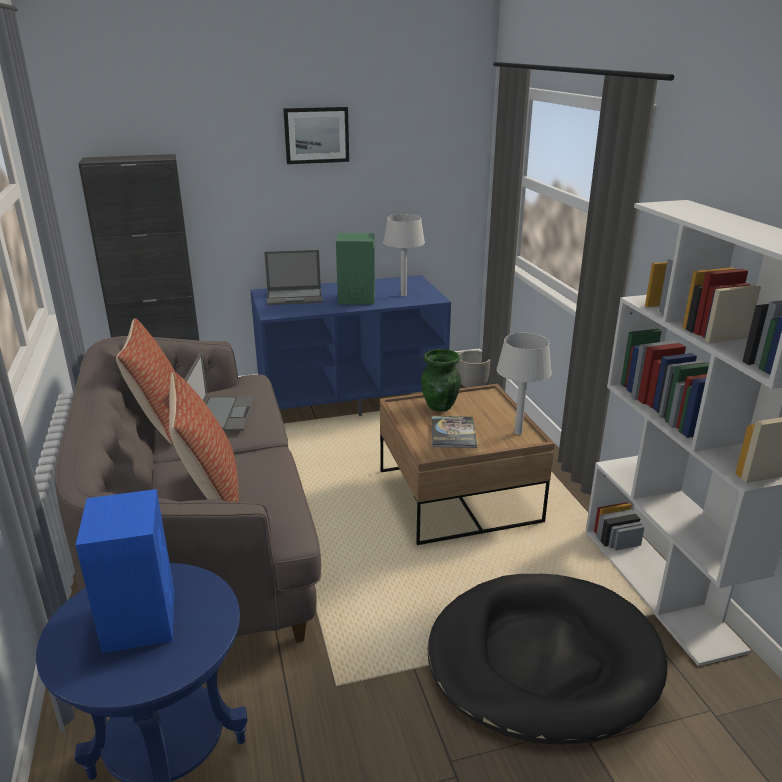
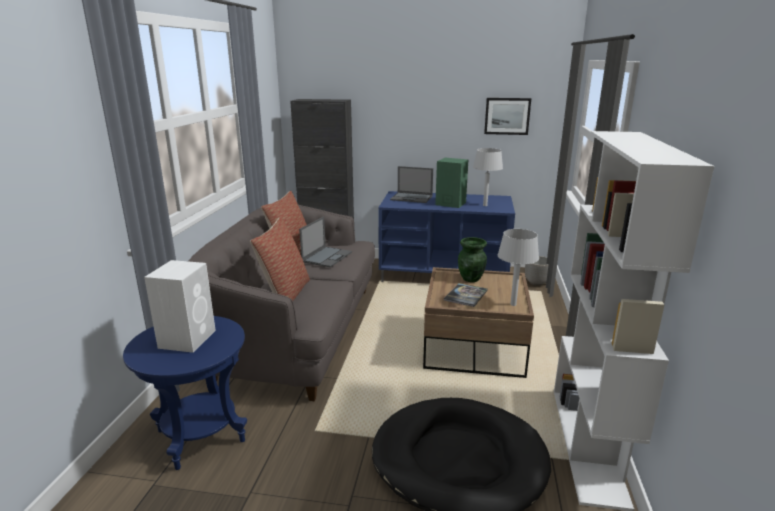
camera: 25 degrees right, 5 degrees down
blue speaker [76,489,174,653] -> white speaker [144,260,216,353]
picture [283,107,349,164] -> picture moved to [484,98,531,135]

